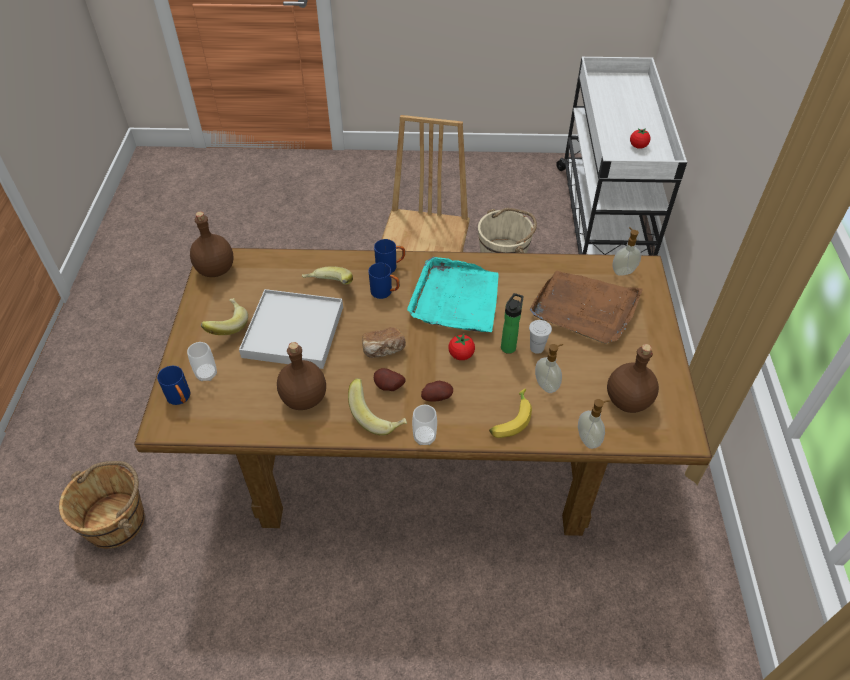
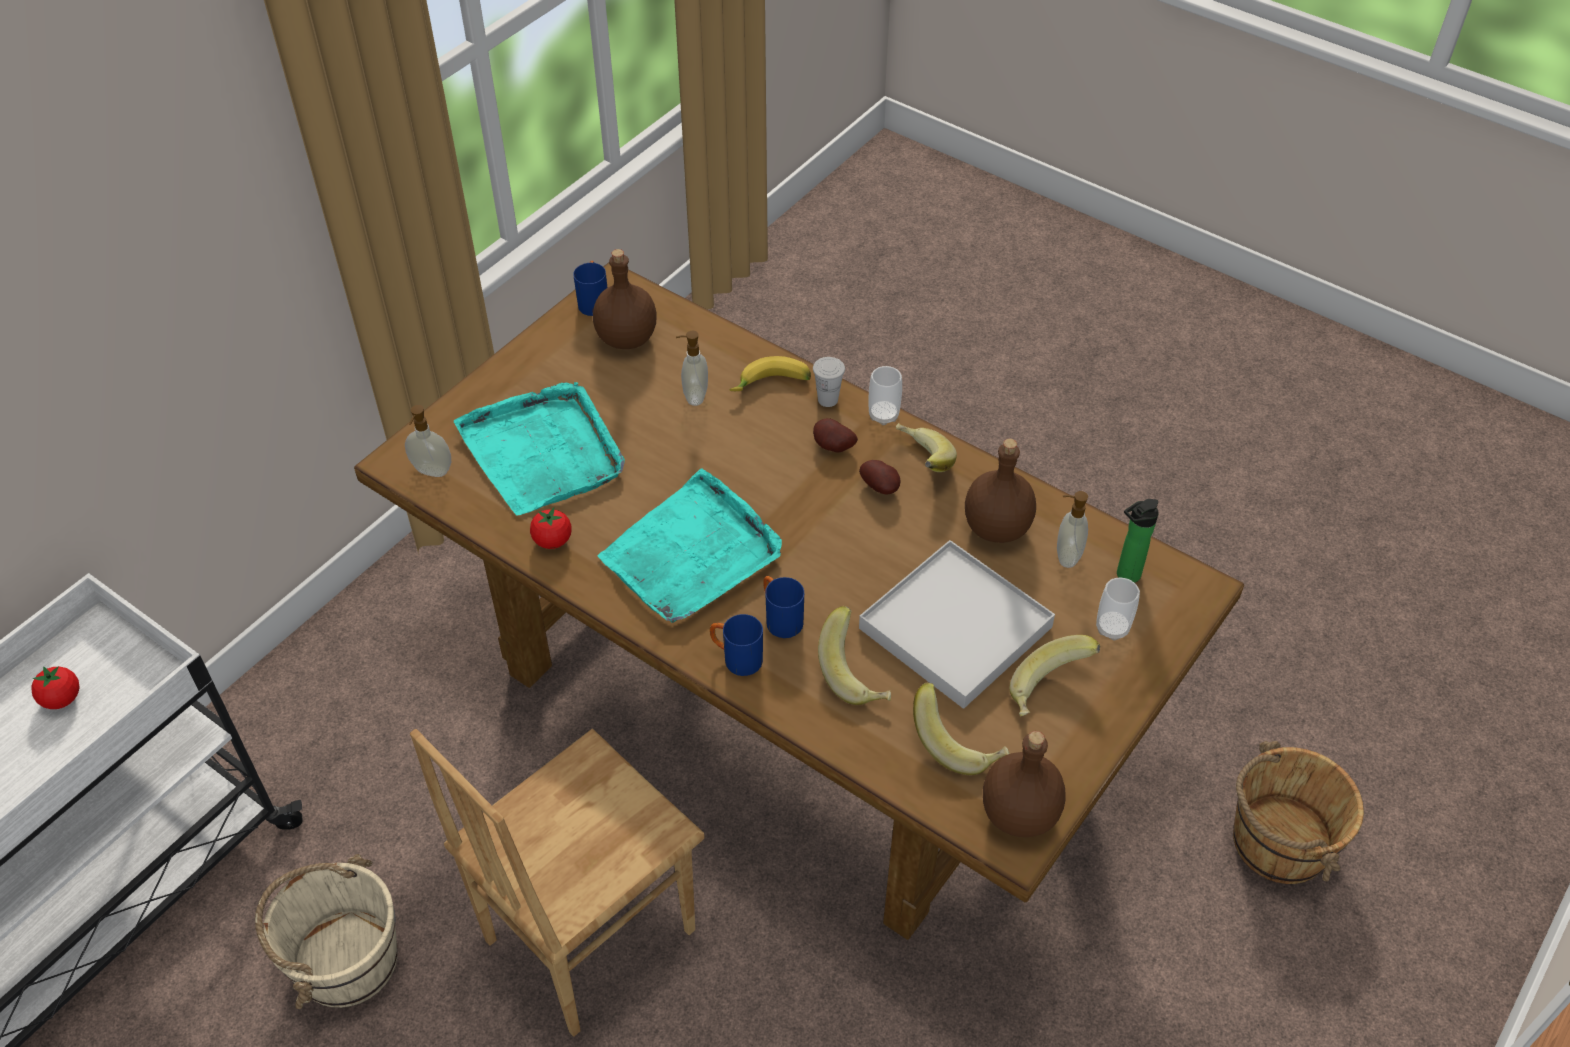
camera: 145 degrees left, 0 degrees up
blue mug [157,366,191,405] -> blue mug moved to [573,261,607,316]
bread [362,327,406,358] -> none
tomato [448,334,475,360] -> tomato moved to [530,507,572,549]
bottle [501,293,524,354] -> bottle moved to [1117,499,1159,583]
white cup [529,320,552,354] -> white cup moved to [813,357,845,407]
brown tray [530,271,643,343] -> turquoise tray [454,382,625,516]
soap dispenser [578,399,610,449] -> soap dispenser moved to [1057,491,1088,568]
none -> banana [913,682,1010,775]

